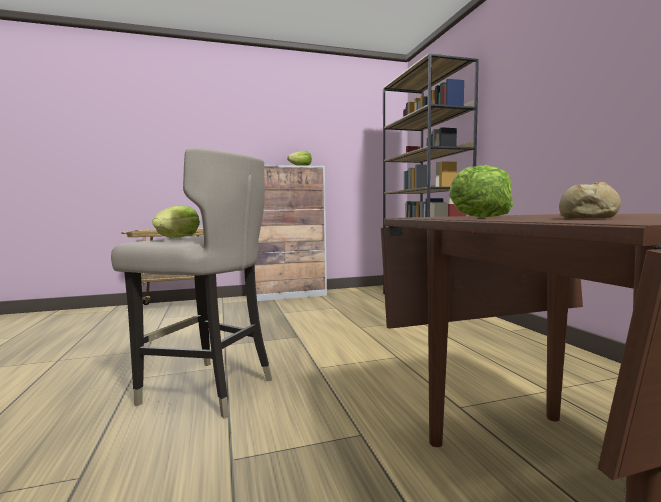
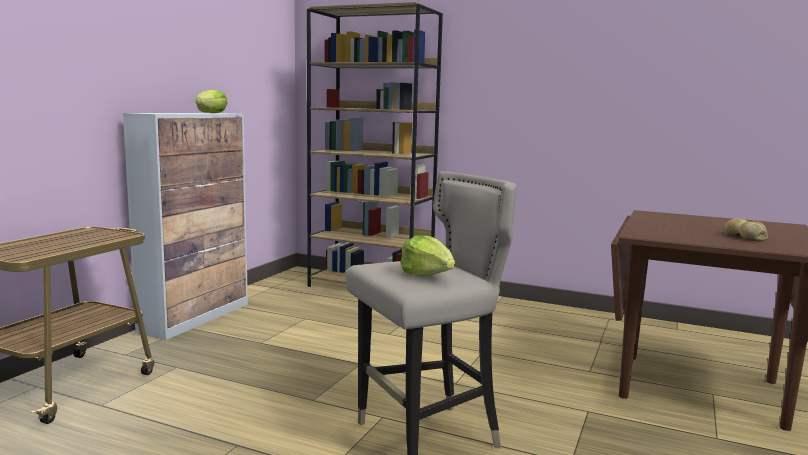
camera: 50 degrees left, 5 degrees up
lettuce [449,165,514,217] -> none

